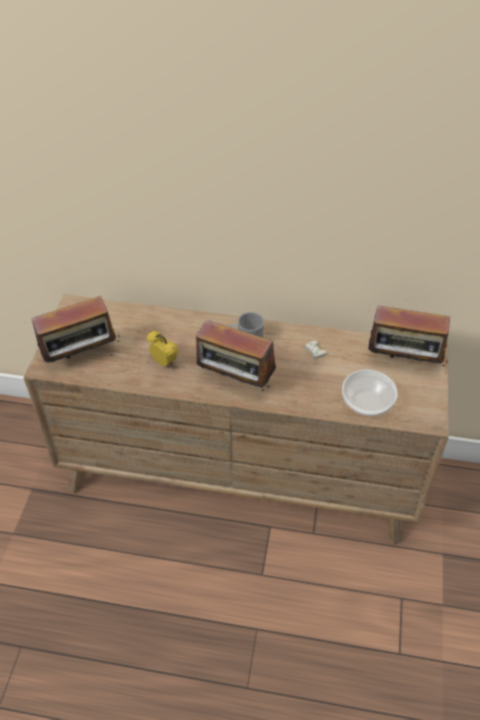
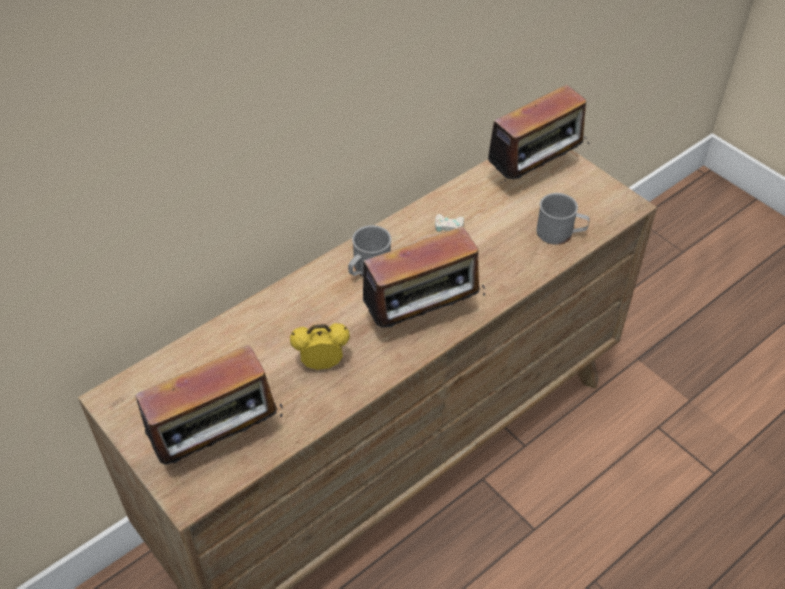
camera: 50 degrees left, 0 degrees up
radio [31,296,119,364] -> radio turned 45 degrees clockwise [135,344,283,465]
bowl [342,370,398,416] -> grey mug [537,193,590,245]

